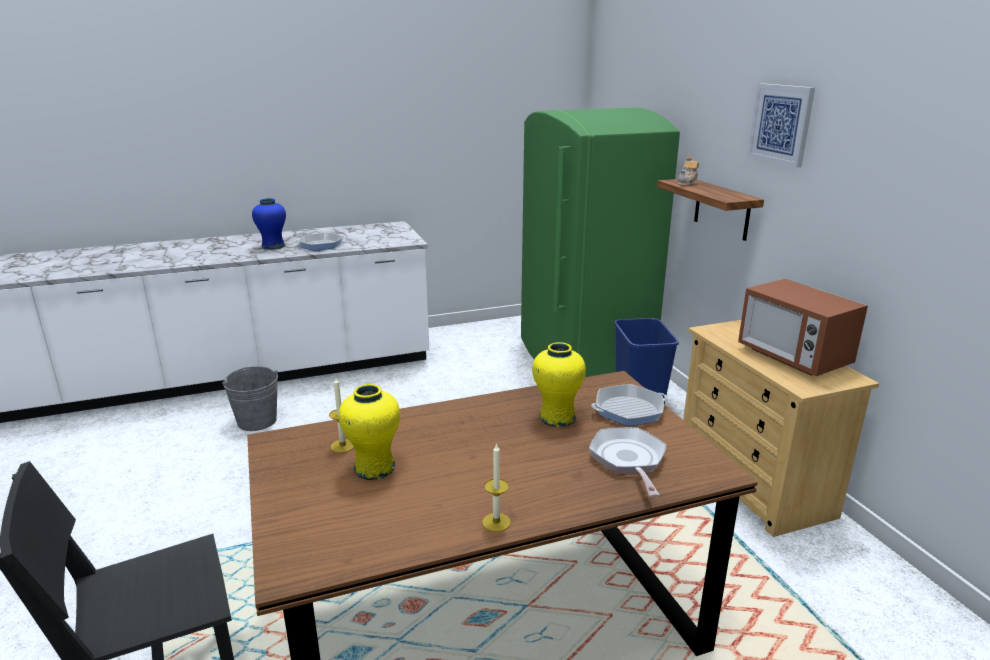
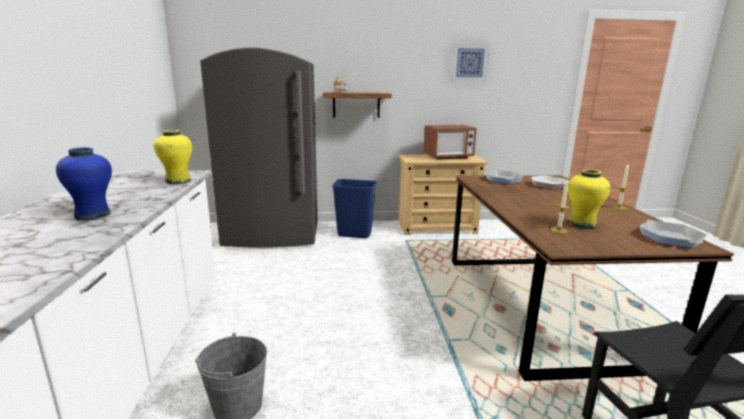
camera: 75 degrees left, 5 degrees down
frying pan [294,233,346,251] -> frying pan moved to [640,220,707,248]
green fridge [521,108,680,377] -> grey fridge [200,47,318,248]
yellow vase [532,342,586,427] -> yellow vase moved to [154,130,192,184]
picture [748,83,815,167] -> picture moved to [451,43,490,82]

